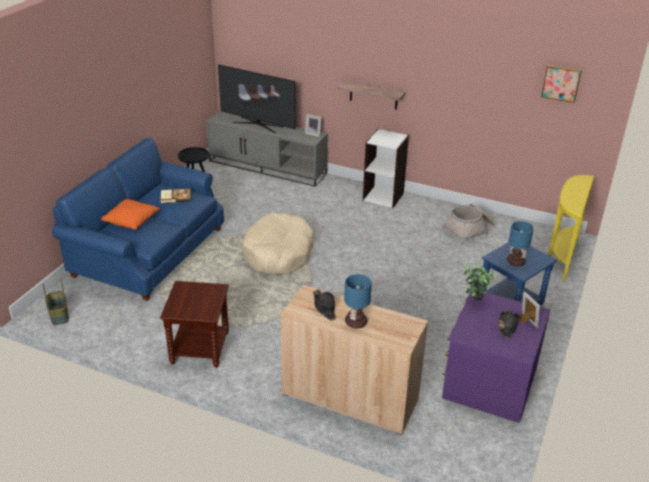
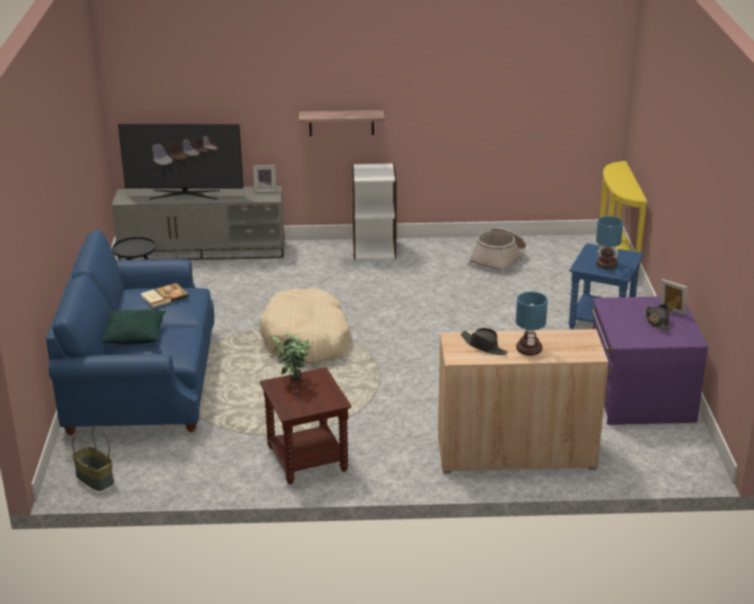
camera: 25 degrees left, 5 degrees down
orange pillow [101,199,160,229] -> green pillow [102,309,166,345]
potted plant [463,262,495,301] -> potted plant moved to [272,332,313,380]
picture [541,65,582,103] -> none

